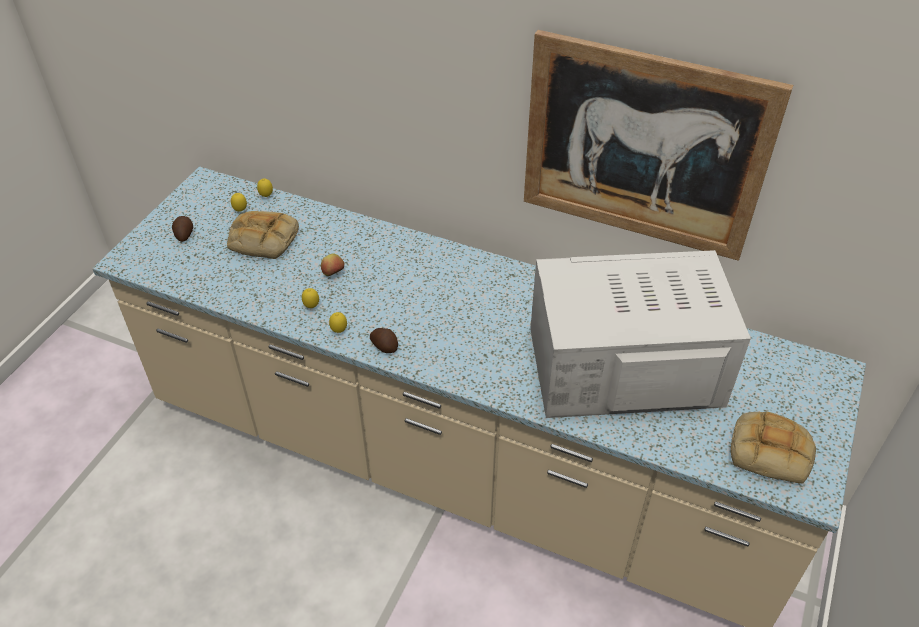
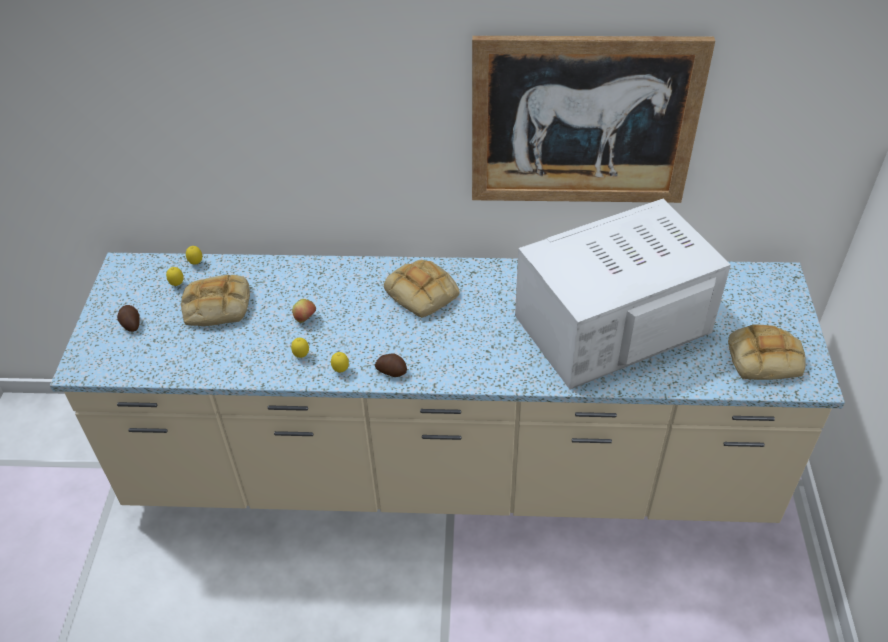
camera: 20 degrees left, 0 degrees up
none -> bread [384,260,459,318]

